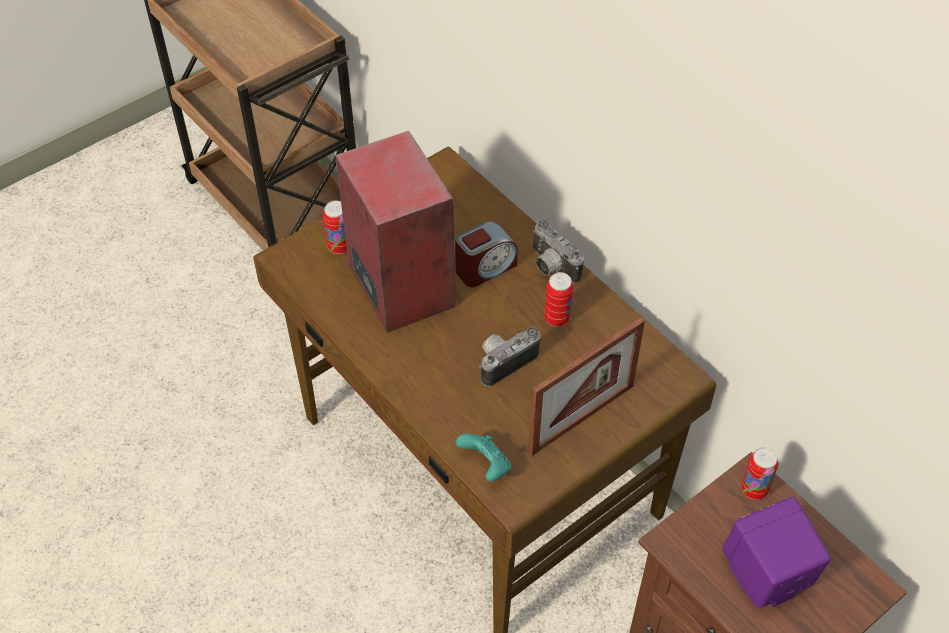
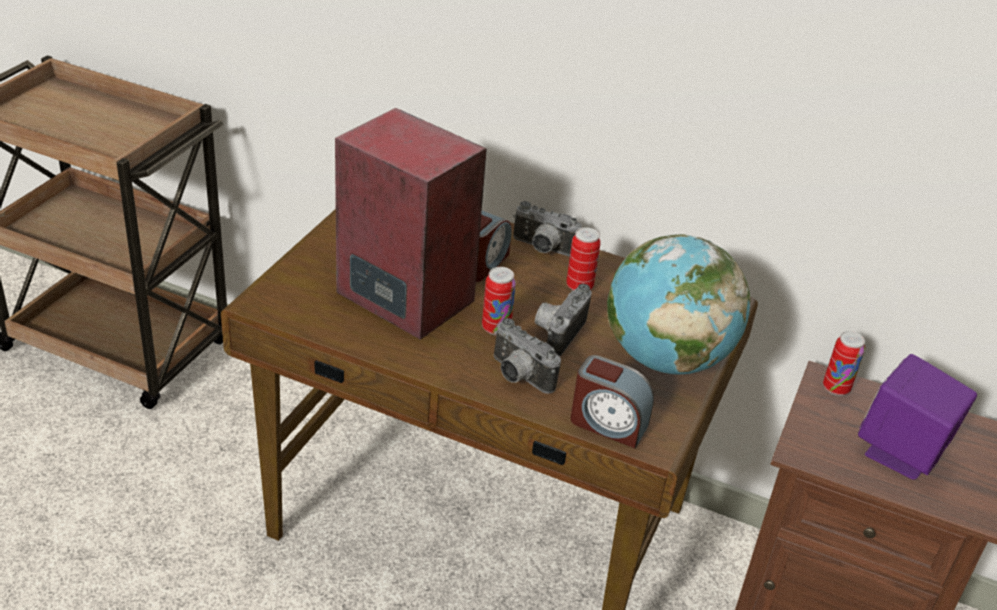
camera: 30 degrees left, 15 degrees down
can [323,201,347,254] -> can moved to [482,267,516,335]
turquoise game controller [456,434,511,481] -> alarm clock [571,355,654,448]
picture frame [528,317,645,456] -> globe [607,234,750,375]
none -> camera [494,318,561,394]

